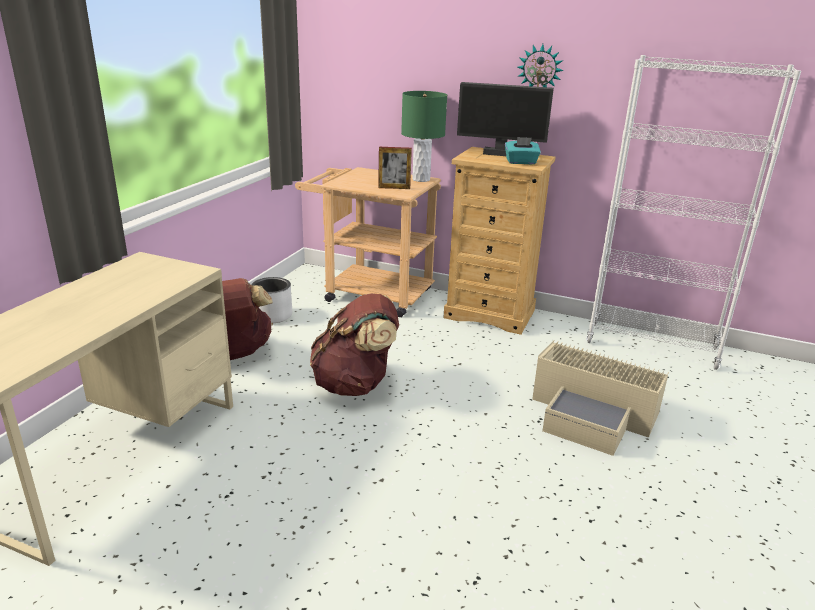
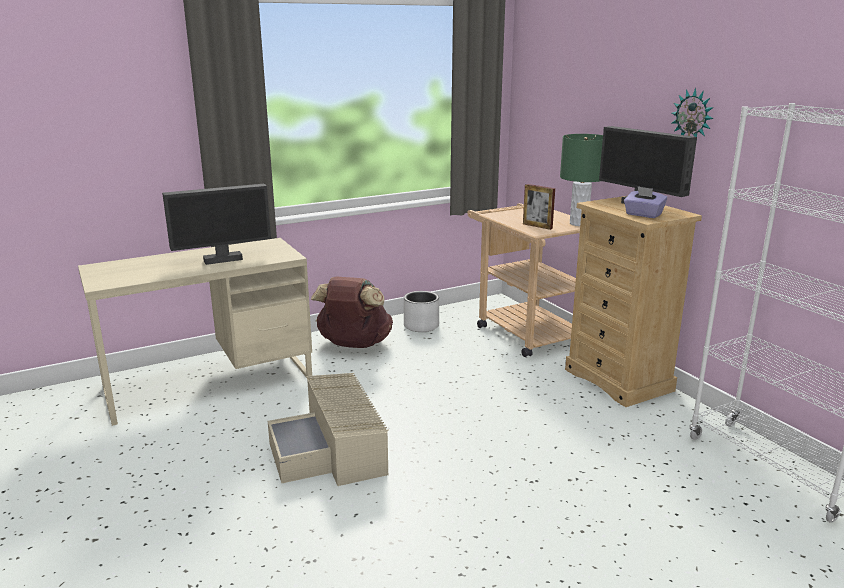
camera: 40 degrees right, 5 degrees down
brown backpack [310,293,399,396] -> none
turquoise tissue box [505,137,541,164] -> purple tissue box [624,186,667,218]
beige storage box [532,340,669,456] -> beige storage box moved to [268,373,389,486]
none -> monitor [162,184,271,265]

